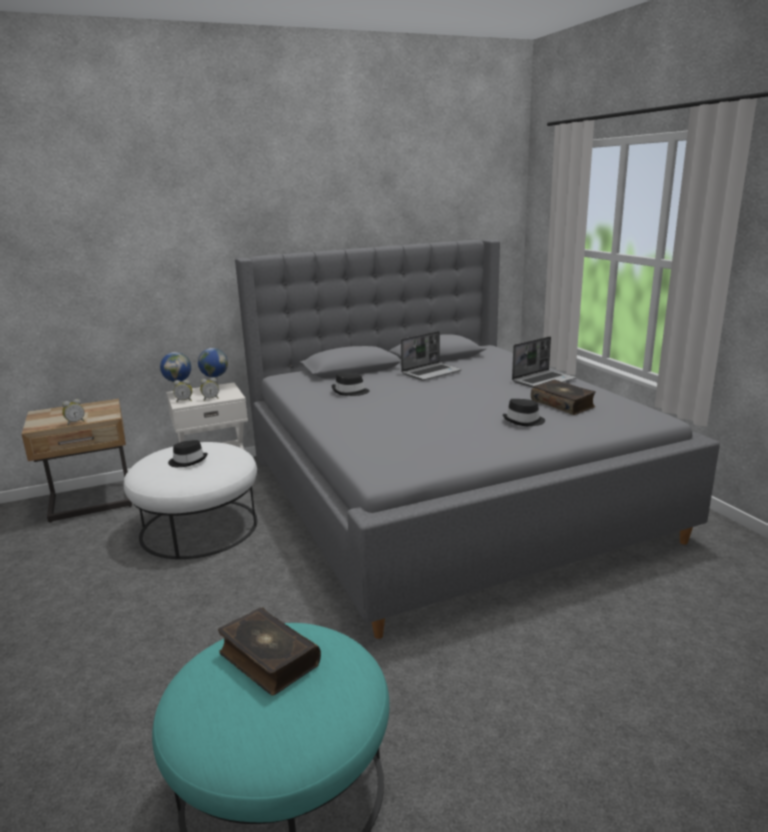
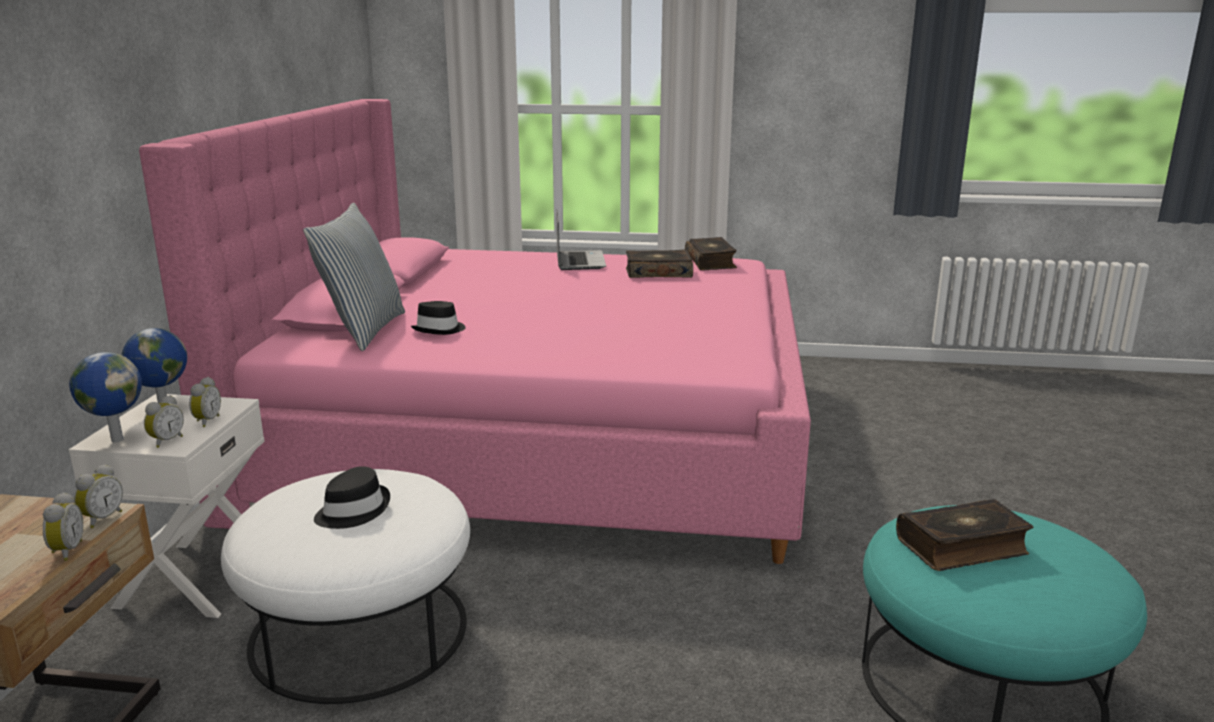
camera: 60 degrees left, 0 degrees up
grey bed [235,239,720,639] -> pink bed [139,99,811,564]
laptop [401,331,462,380] -> none
black hat [503,399,545,426] -> none
none -> alarm clock [74,464,123,528]
none -> pillow [303,203,405,351]
none -> book [685,237,737,270]

